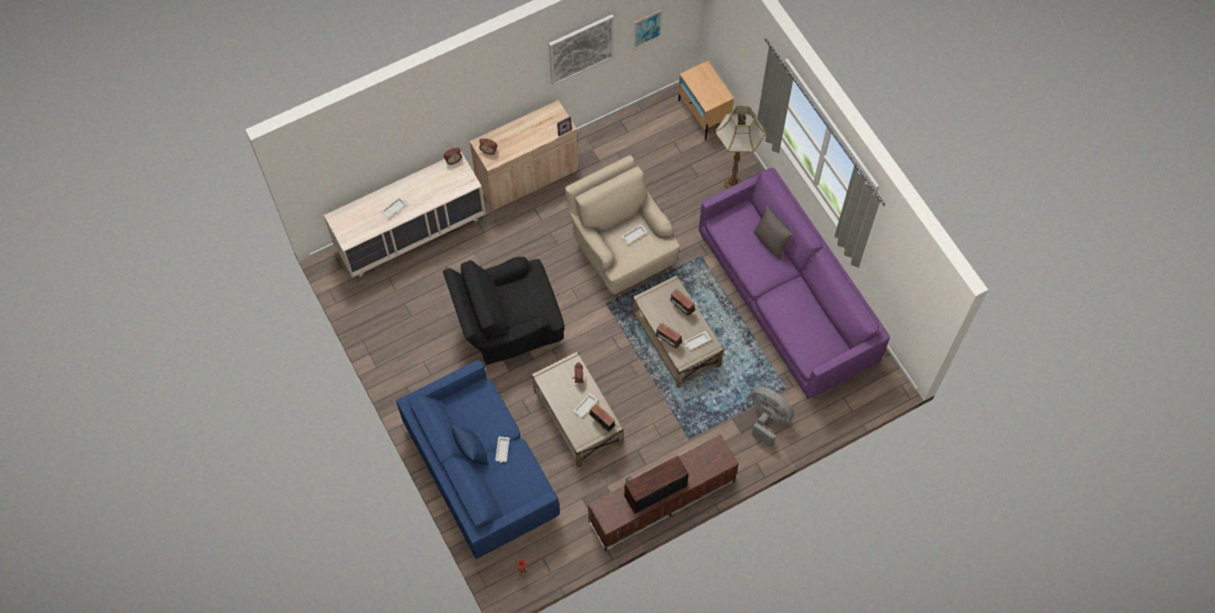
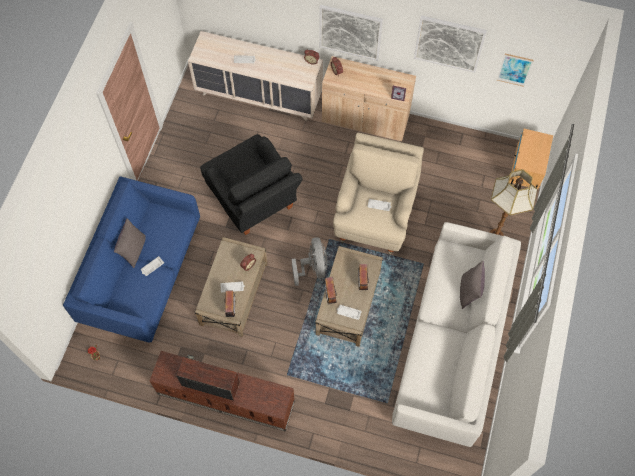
camera: 45 degrees right, 0 degrees up
black armchair [443,257,564,365] -> black armchair turned 150 degrees counterclockwise [200,134,303,235]
blue pillow [451,424,488,466] -> grey pillow [114,218,146,268]
purple sofa [699,168,890,399] -> white sofa [392,222,521,447]
grey fan [751,386,794,447] -> grey fan moved to [292,237,327,286]
none -> picture [319,5,383,61]

